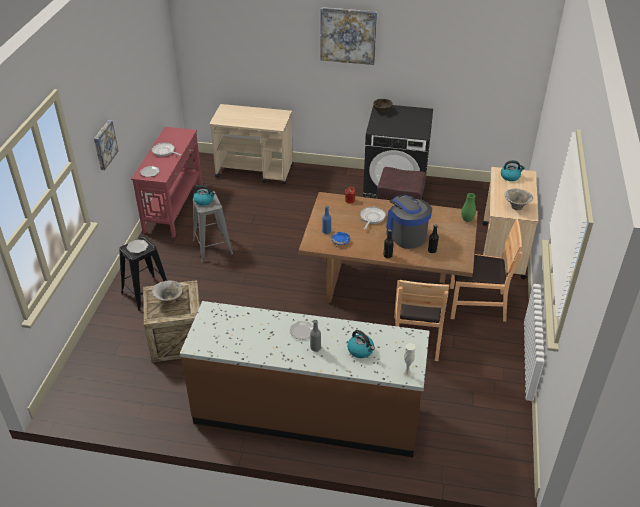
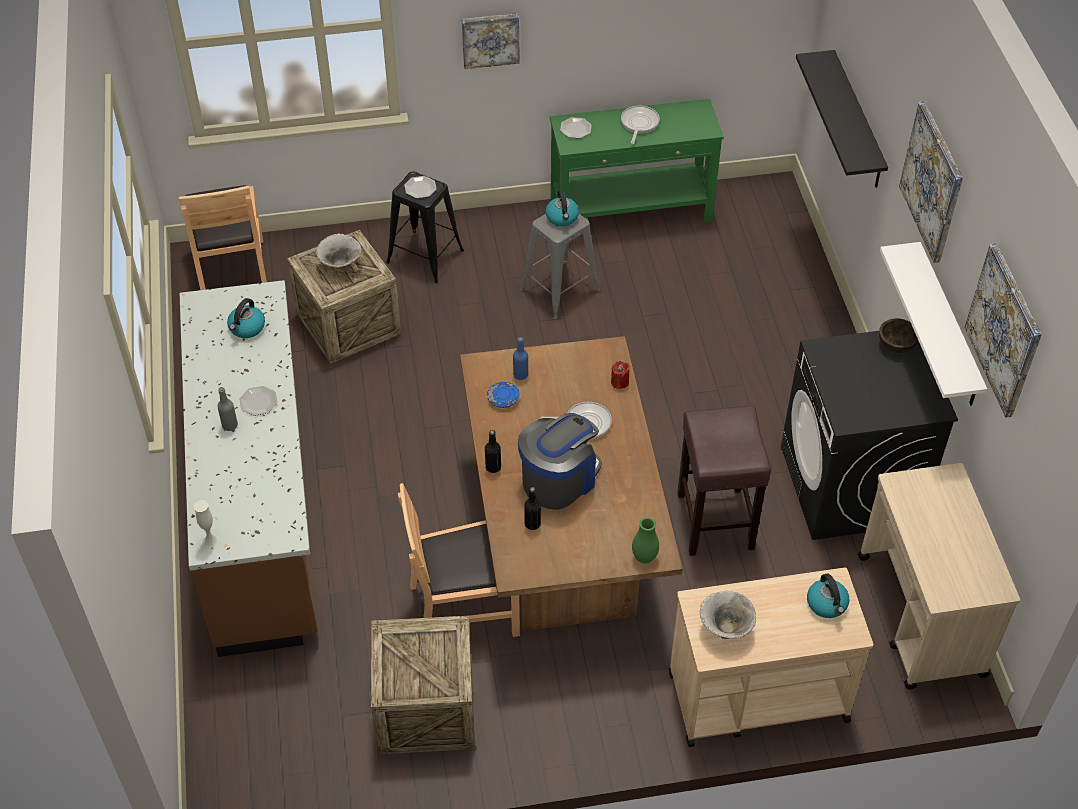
camera: 70 degrees right, 10 degrees up
red console table [131,127,202,238] -> green console table [550,99,724,222]
beige cart [209,104,293,185] -> beige cart moved to [858,463,1020,690]
kettle [347,330,375,358] -> kettle moved to [227,298,265,338]
brown chair [450,219,522,322] -> brown chair moved to [179,185,267,290]
none -> crate [371,616,475,754]
none -> black shelf [796,50,888,188]
none -> white shelf [880,242,987,406]
none -> picture [965,243,1042,418]

